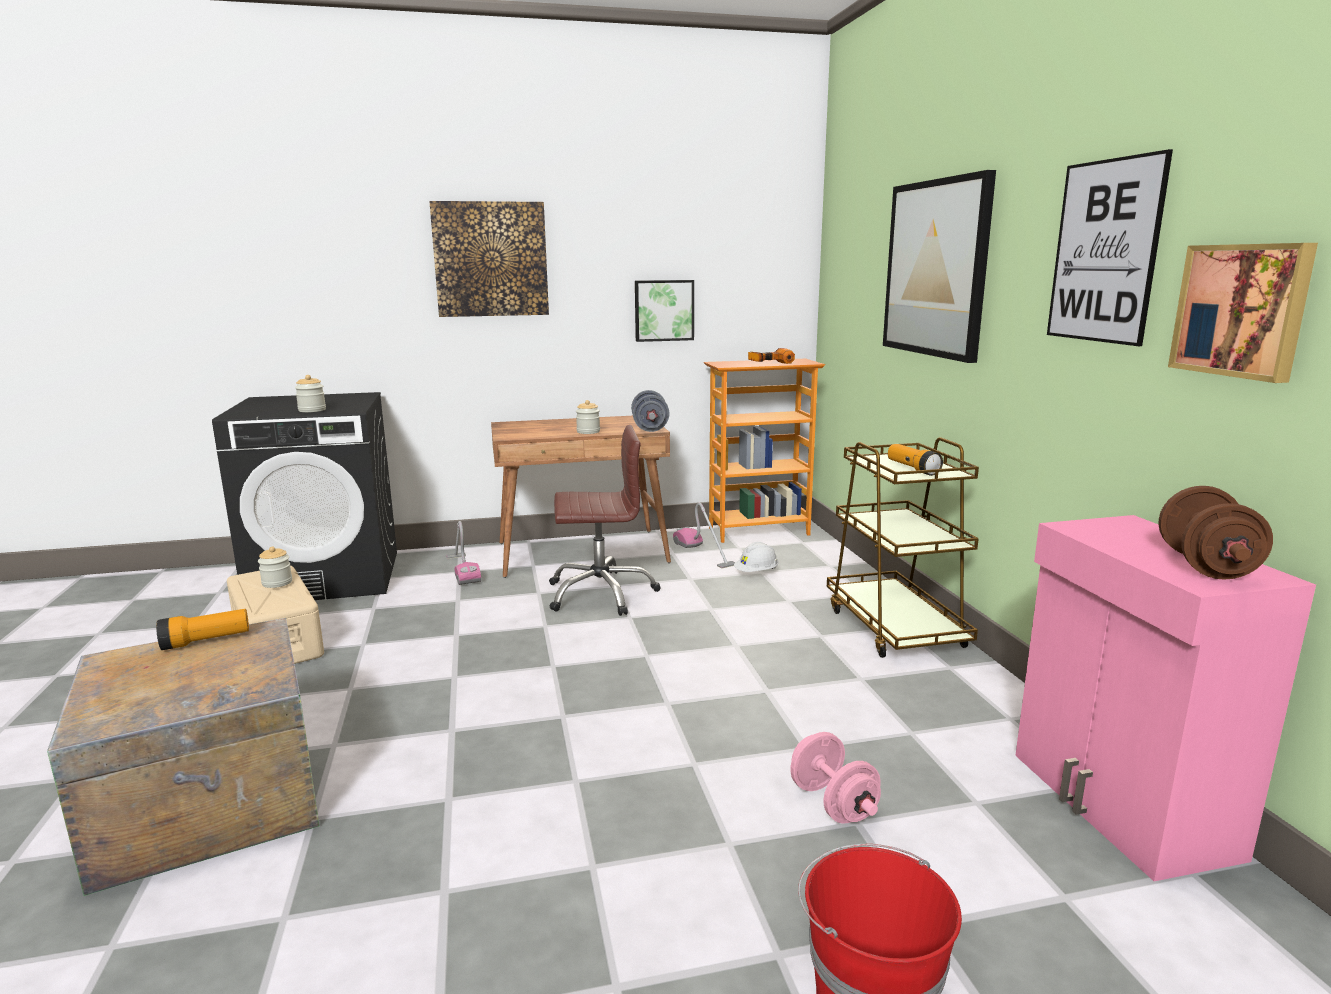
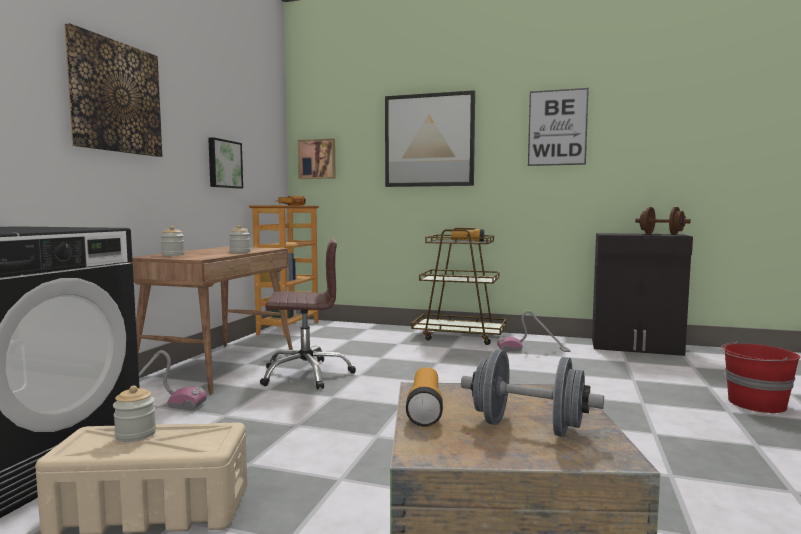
camera: 60 degrees left, 10 degrees down
jar [295,375,326,412] -> jar moved to [161,226,185,256]
brown office chair [549,425,661,616] -> brown office chair turned 60 degrees clockwise [260,239,356,390]
grey dumbbell [631,390,669,432] -> grey dumbbell moved to [461,350,604,437]
vacuum cleaner [673,503,735,568] -> vacuum cleaner moved to [497,310,570,352]
white hard hat [734,542,779,572] -> none
pink dumbbell [790,732,881,823] -> none
pink cabinet [1015,515,1316,881] -> black cabinet [592,233,693,356]
picture [1168,243,1318,383] -> picture moved to [298,139,336,179]

